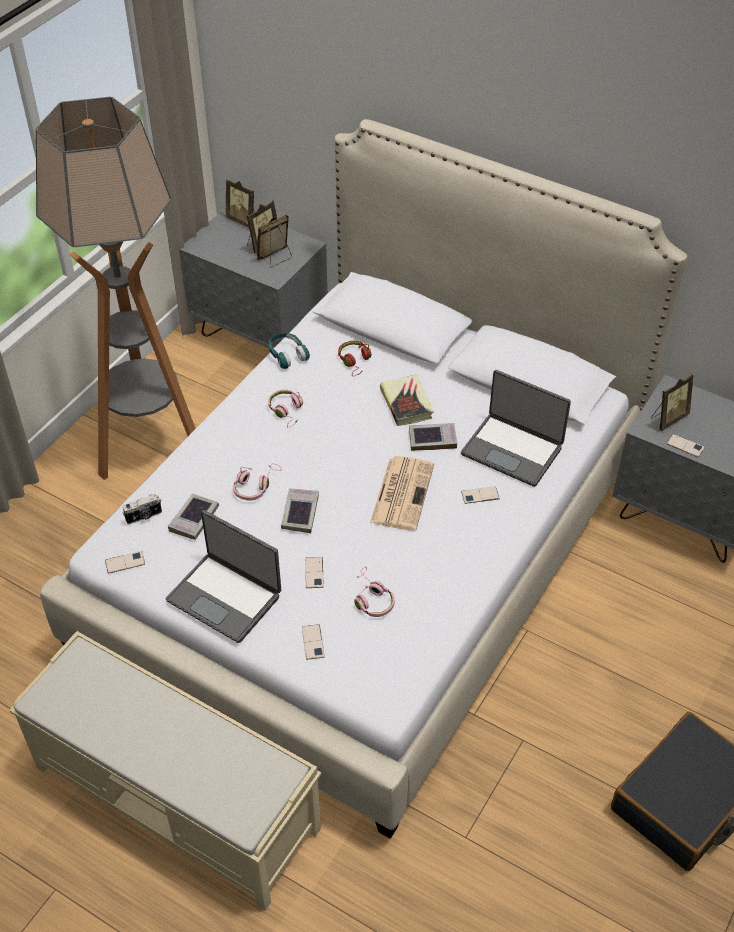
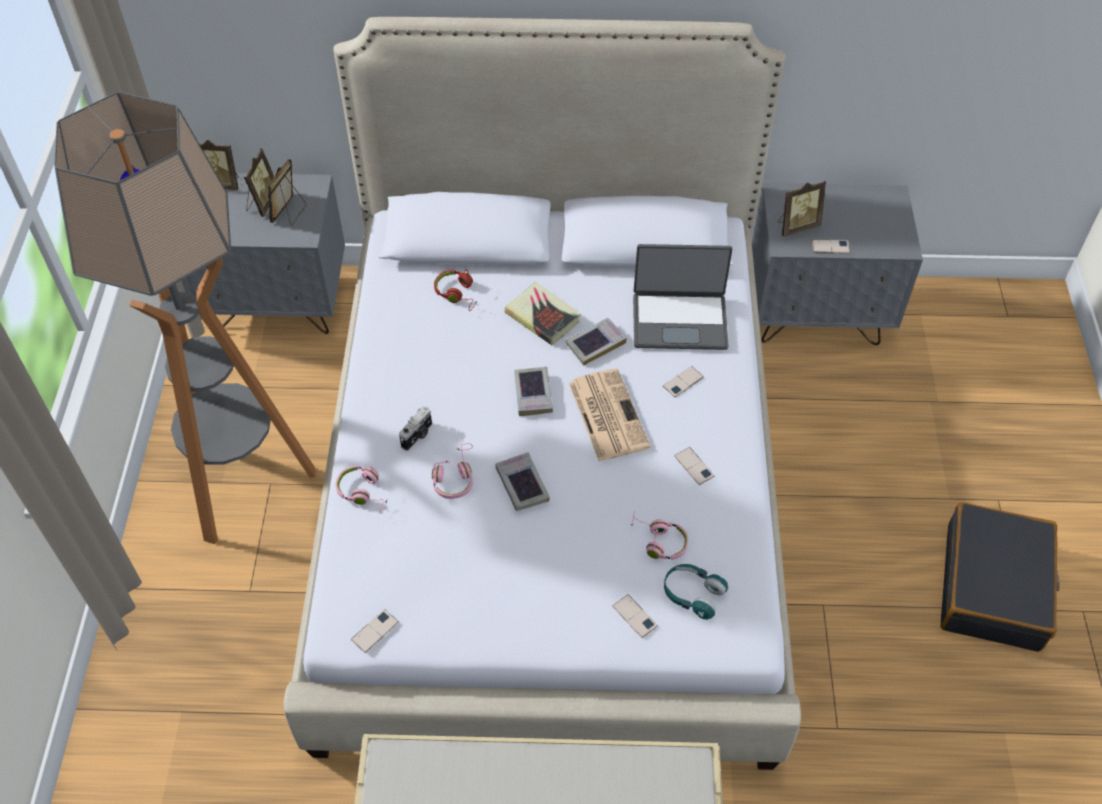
camera: 30 degrees left, 5 degrees up
camera [122,494,162,524] -> camera moved to [399,407,432,451]
laptop [166,510,281,643] -> none
book [168,494,219,540] -> book moved to [514,367,553,416]
pink headphones [268,389,303,428] -> pink headphones moved to [335,465,387,514]
turquoise headphones [269,333,310,369] -> turquoise headphones moved to [664,564,728,620]
phone [305,557,324,588] -> phone moved to [675,447,715,485]
picture frame [651,374,694,431] -> picture frame turned 45 degrees clockwise [778,181,826,237]

